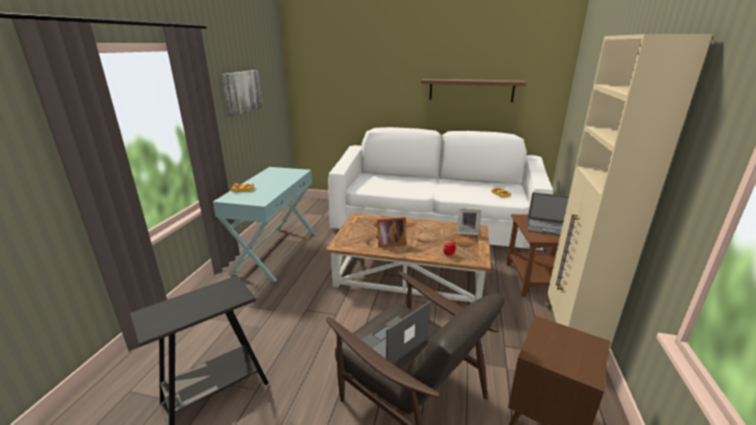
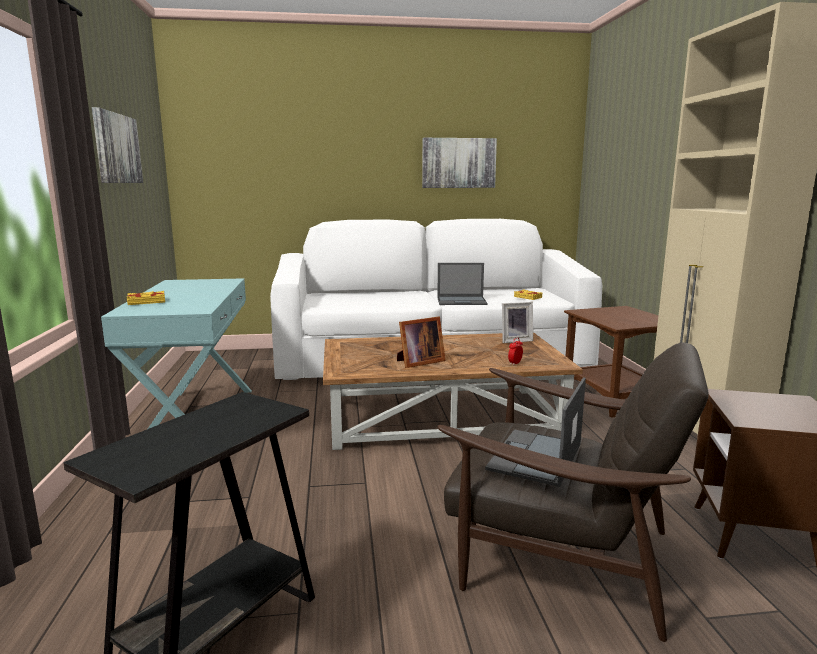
camera: 20 degrees left, 10 degrees down
shelf [421,79,526,102] -> picture [422,138,497,188]
laptop [528,192,569,236] -> laptop moved to [437,263,488,305]

